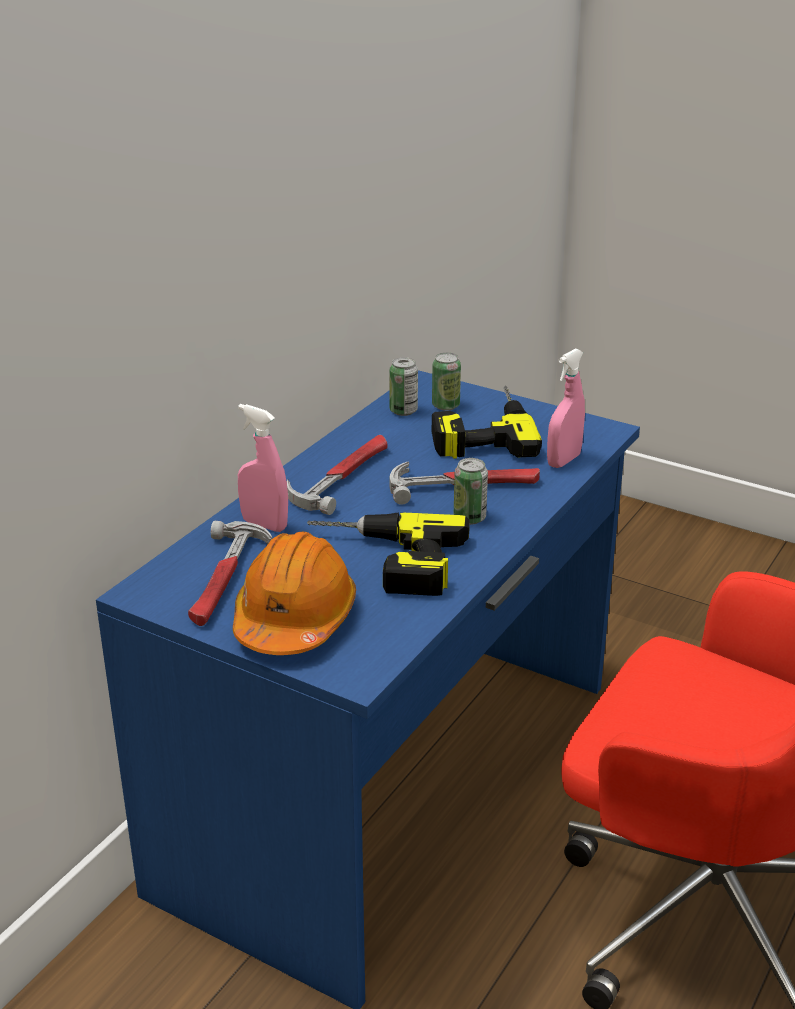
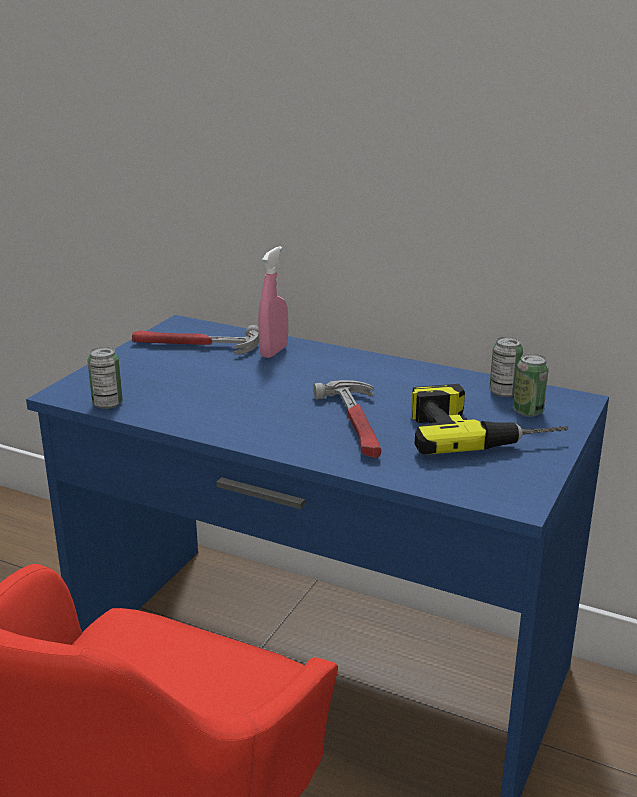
camera: 85 degrees right, 5 degrees down
orange hard hat [233,532,356,655] -> none
hammer [287,435,387,515] -> none
power drill [307,512,470,596] -> none
can [454,458,488,525] -> can moved to [88,347,123,409]
pink spray bottle [547,349,585,468] -> none

